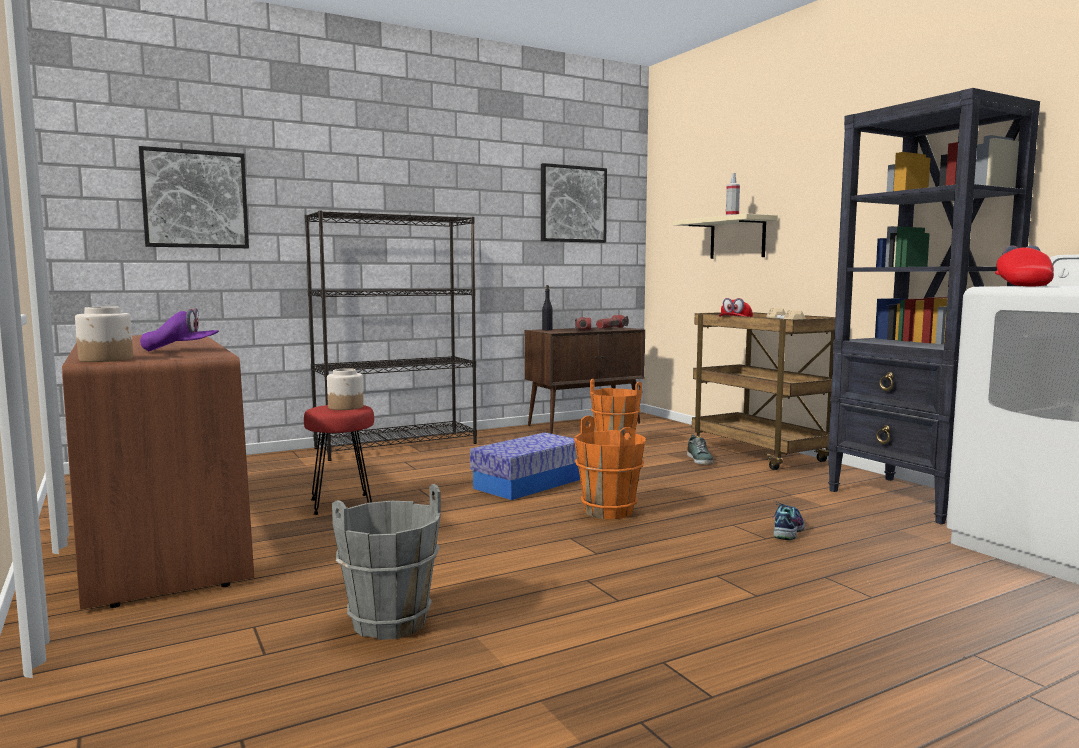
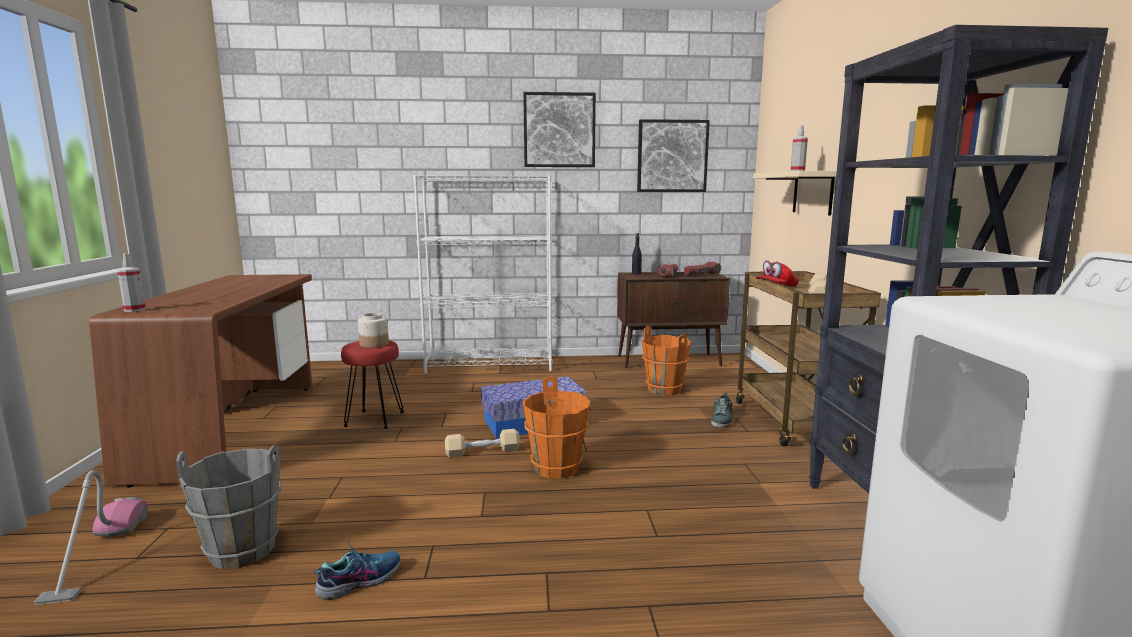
camera: 25 degrees right, 5 degrees up
jar [75,306,133,362] -> spray bottle [117,253,146,312]
picture [139,146,249,248] -> picture moved to [523,92,596,167]
purple cap [140,308,219,351] -> none
black bookcase [305,211,477,461] -> white bookcase [413,175,552,374]
shoe [772,500,805,540] -> shoe moved to [314,542,401,600]
red cap [995,245,1054,287] -> none
none -> vacuum cleaner [34,470,148,605]
none -> beige dumbbell [445,429,520,457]

